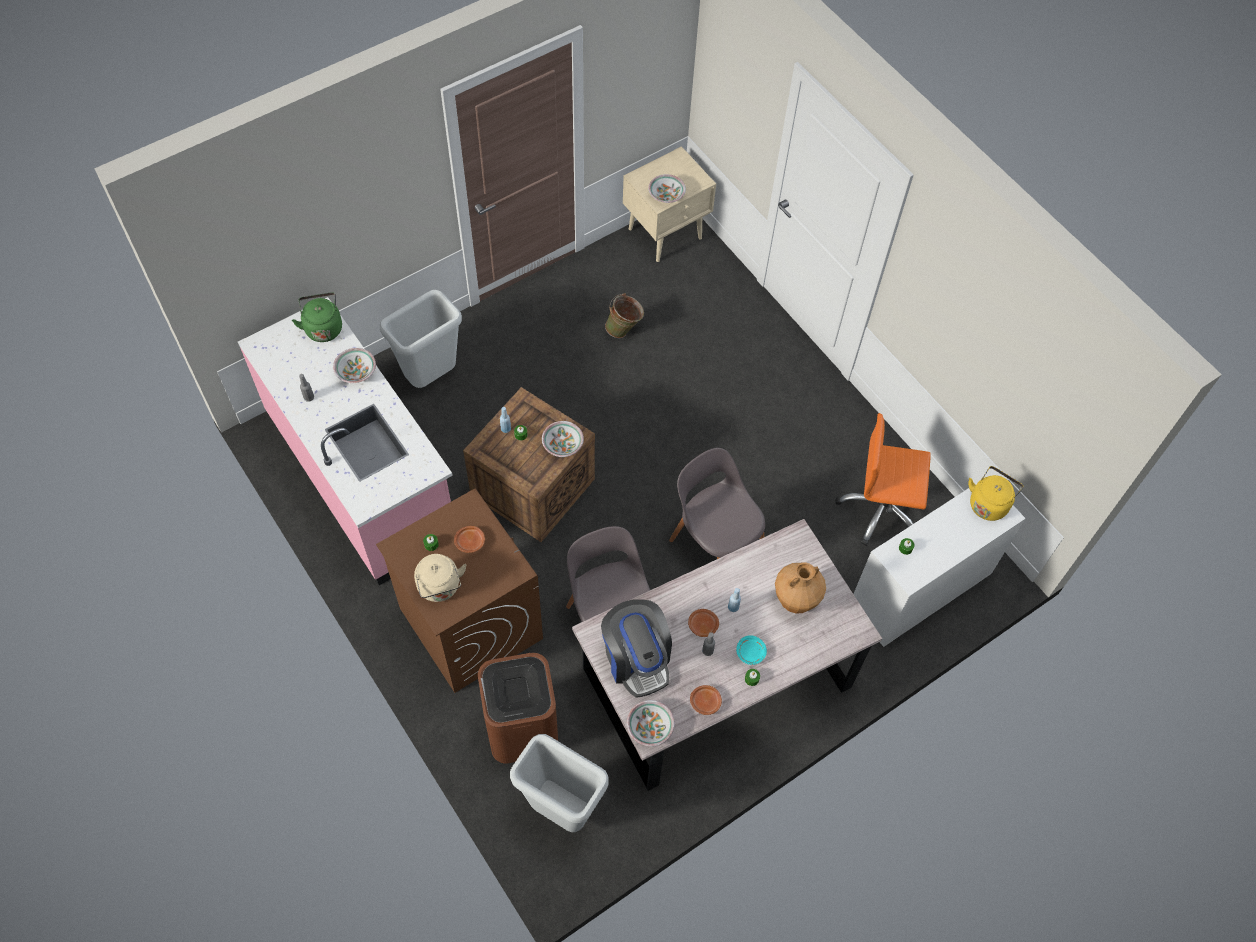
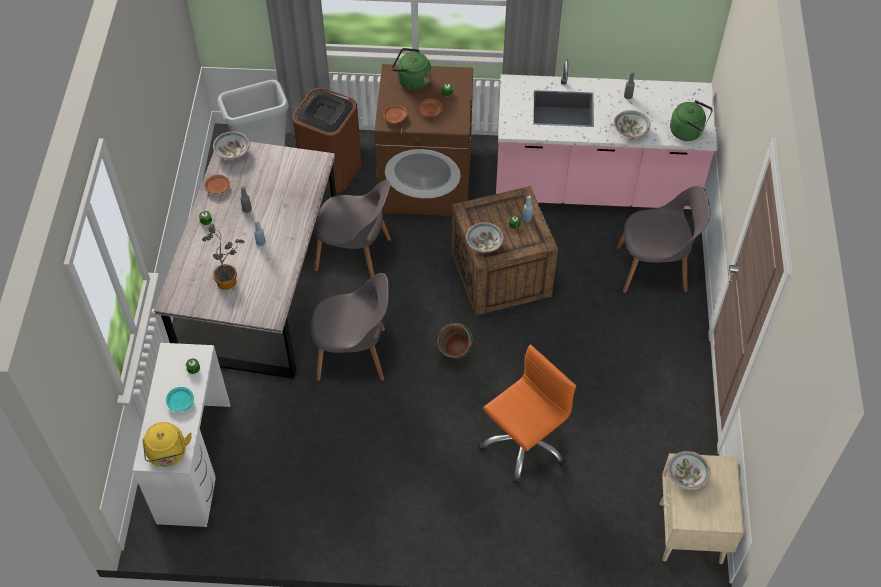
camera: 130 degrees right, 5 degrees down
grey trash can [380,290,462,388] -> grey chair [617,186,710,293]
beige kettle [414,554,467,602] -> green kettle [392,48,431,90]
coffee machine [601,599,672,698] -> none
green bucket [605,293,644,338] -> green bucket moved to [437,323,472,359]
brown plate [688,609,719,637] -> brown plate moved to [383,105,407,123]
turquoise plate [736,635,767,665] -> turquoise plate moved to [166,387,194,412]
brown vase [775,562,826,614] -> potted plant [202,225,245,290]
orange office chair [835,413,931,546] -> orange office chair moved to [479,345,576,484]

